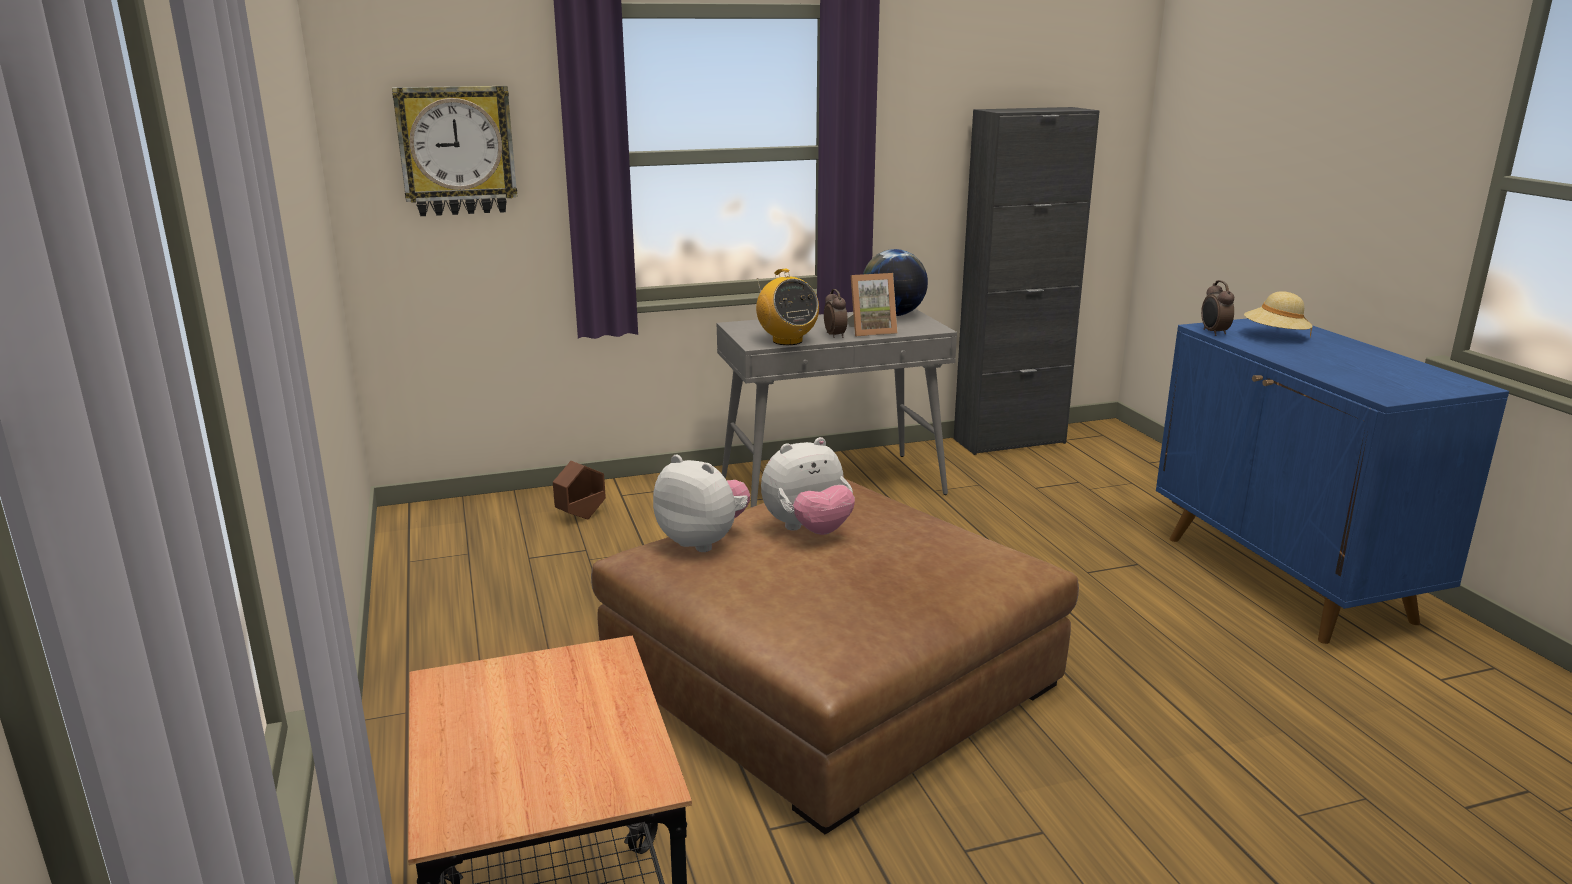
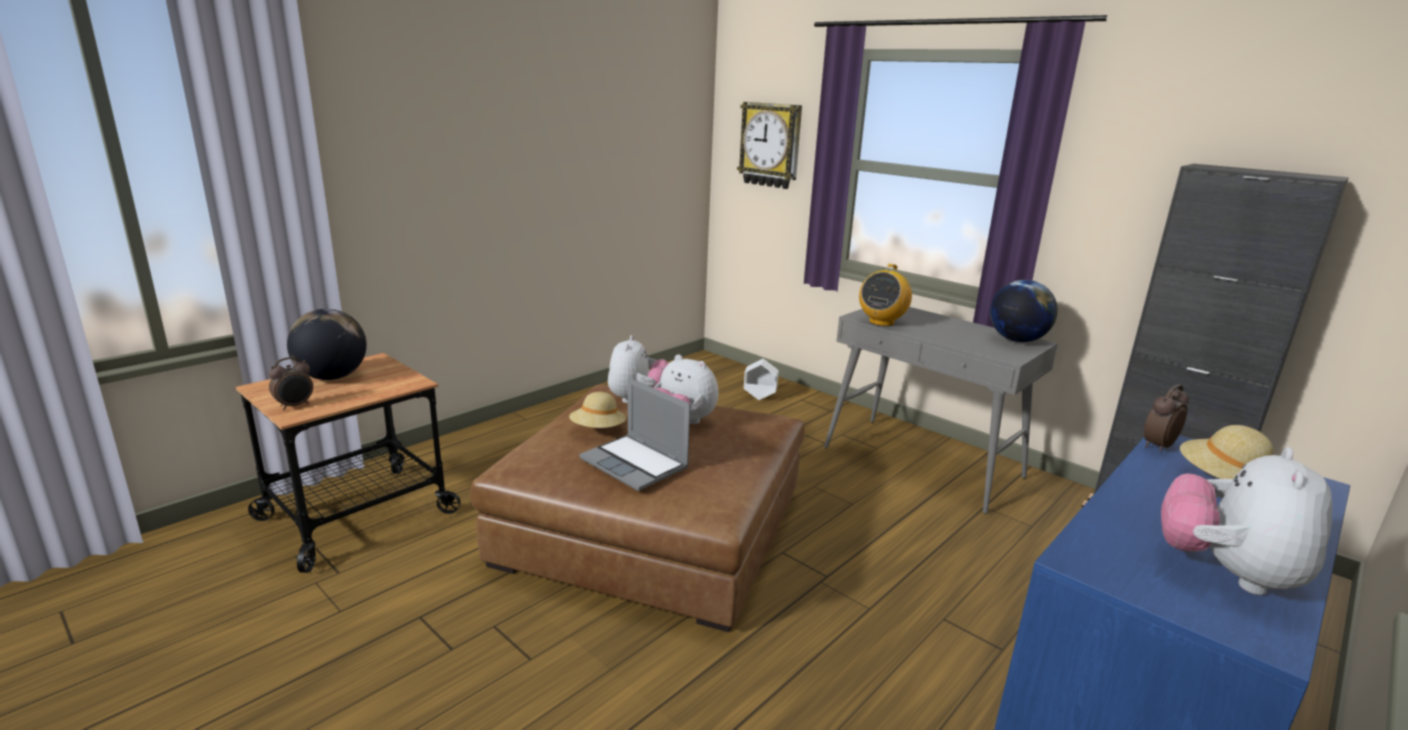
camera: 60 degrees right, 0 degrees up
brown planter [553,461,606,520] -> white planter [744,359,779,400]
alarm clock [824,289,848,338] -> alarm clock moved to [269,357,313,410]
picture frame [848,273,897,337] -> none
none -> globe [287,309,367,380]
none -> beige hat [569,392,626,428]
none -> laptop [579,377,690,491]
none -> plush toy [1161,447,1332,595]

